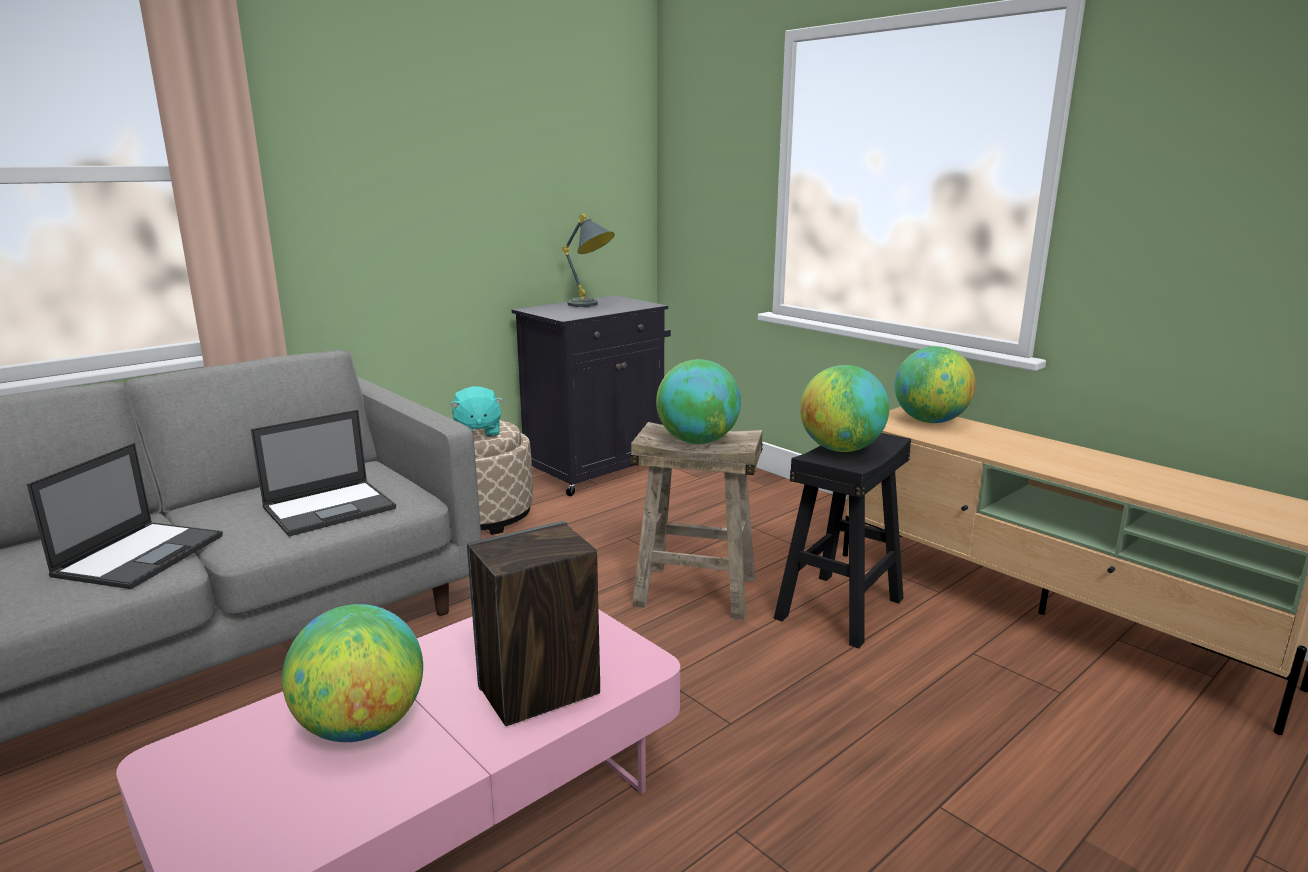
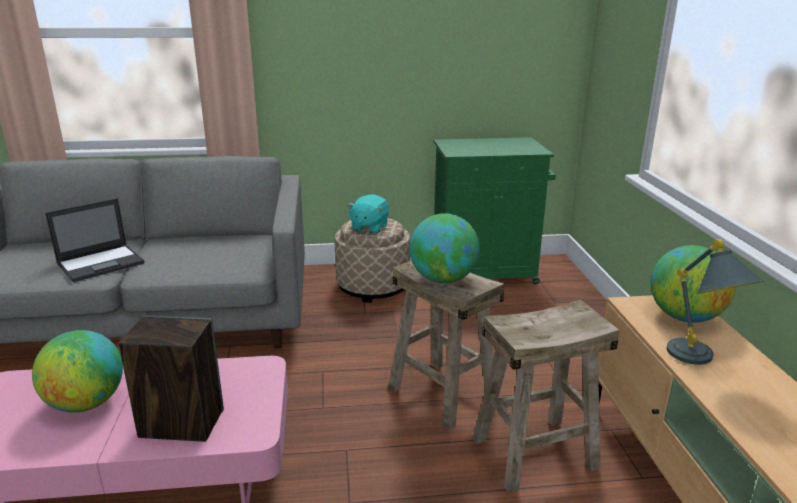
camera: 35 degrees right, 5 degrees up
laptop [251,410,396,537] -> none
black cabinet [512,296,671,496] -> green cabinet [433,137,556,284]
grey table lamp [562,214,615,307] -> grey table lamp moved to [666,239,764,365]
black stool [774,433,911,649] -> beige stool [473,300,619,493]
globe [800,365,889,452] -> none

